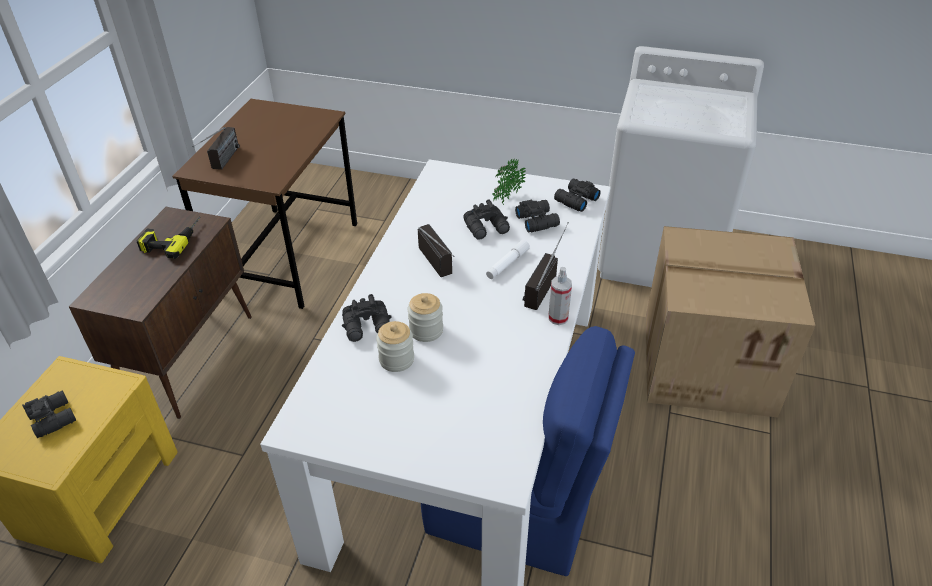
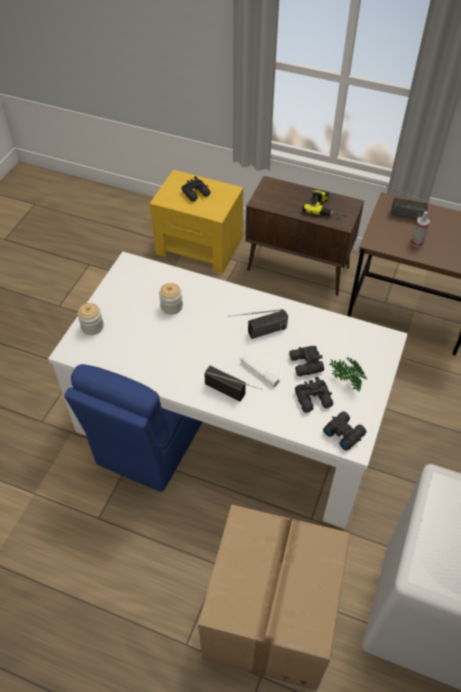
camera: 95 degrees right, 10 degrees up
black binoculars [342,294,392,342] -> none
jar [408,293,443,342] -> jar moved to [78,303,104,335]
spray bottle [548,267,572,325] -> spray bottle moved to [411,211,430,247]

